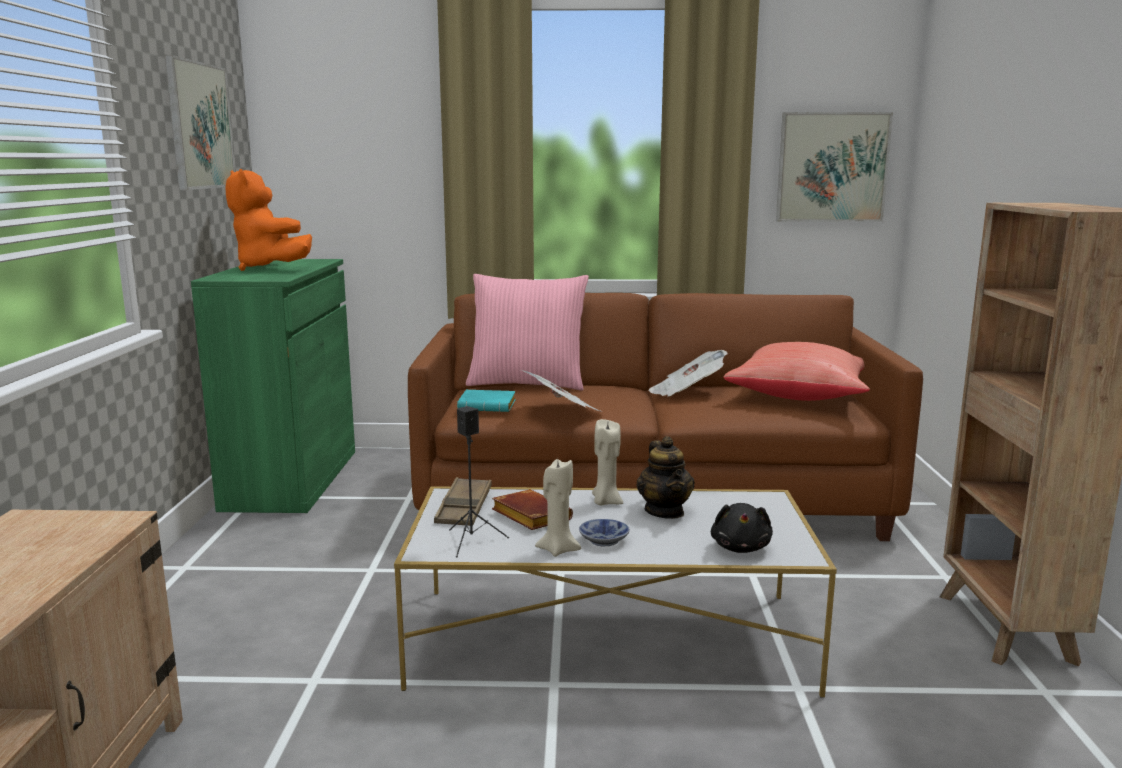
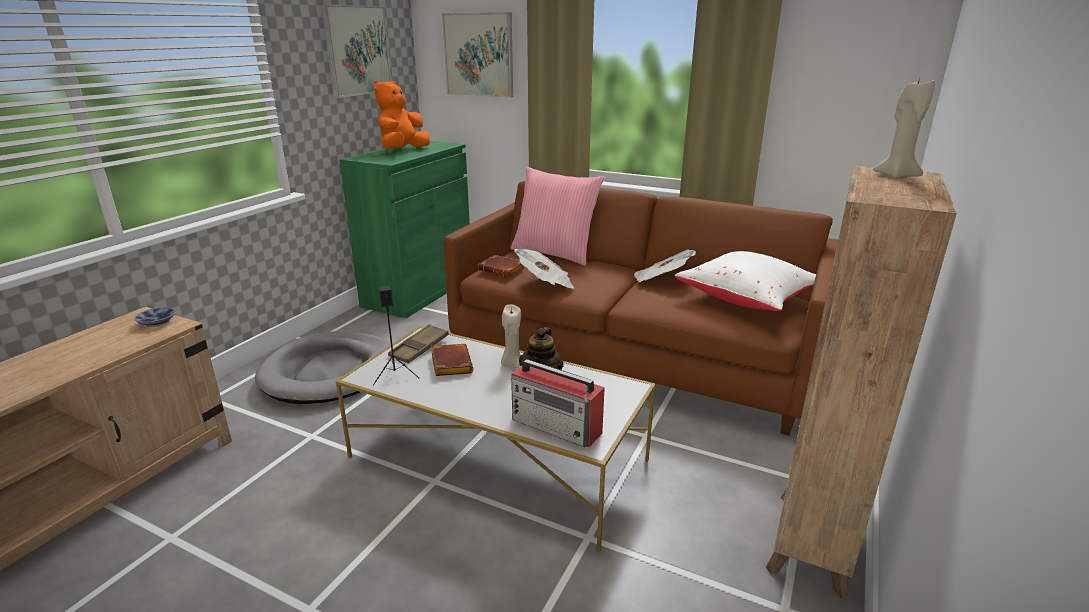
camera: 25 degrees right, 10 degrees up
orange plush toy [225,169,312,271] -> orange plush toy turned 45 degrees clockwise [373,81,430,149]
turquoise book [457,390,516,412] -> brown book [478,255,525,277]
beige candle [535,459,581,557] -> beige candle moved to [873,78,935,178]
bowl [579,519,630,546] -> bowl moved to [135,307,175,327]
black plush toy [711,503,773,553] -> radio [511,359,605,447]
red pillow [724,342,870,401] -> white pillow [675,251,816,311]
picture [776,112,893,222] -> picture moved to [442,12,513,98]
none -> grey dog bed [255,331,391,404]

